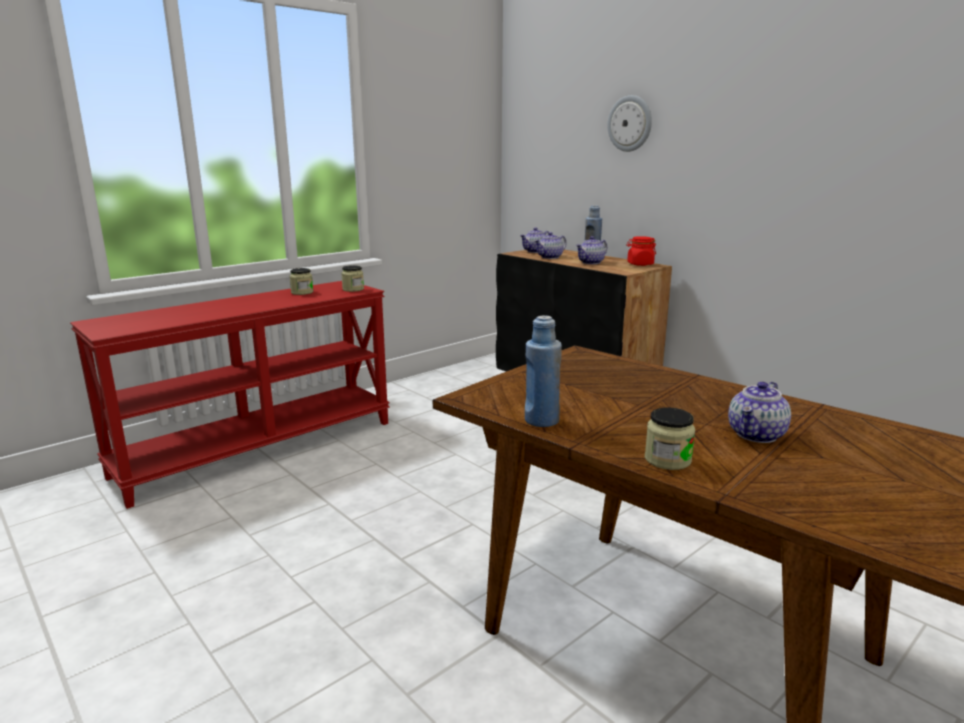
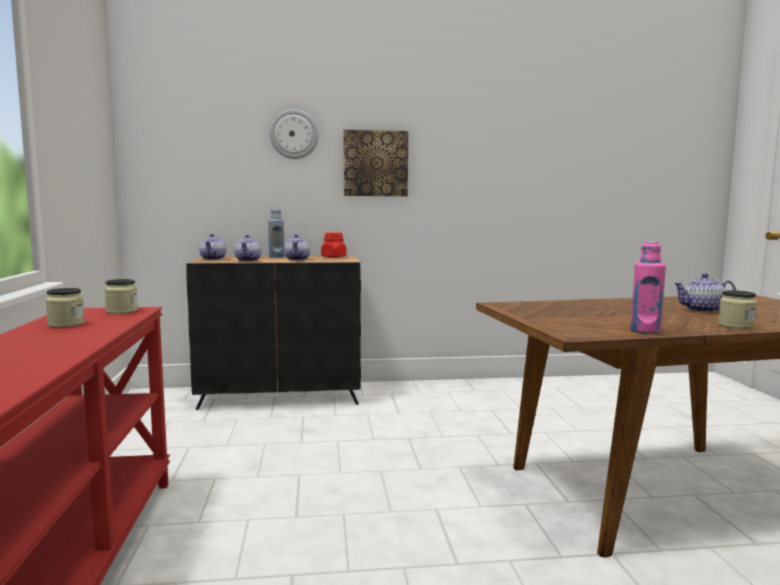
camera: 55 degrees left, 10 degrees down
blue bottle [525,316,562,427] -> pink bottle [630,242,666,334]
teapot [728,382,791,443] -> teapot turned 105 degrees clockwise [673,273,736,313]
none -> picture [344,130,408,196]

